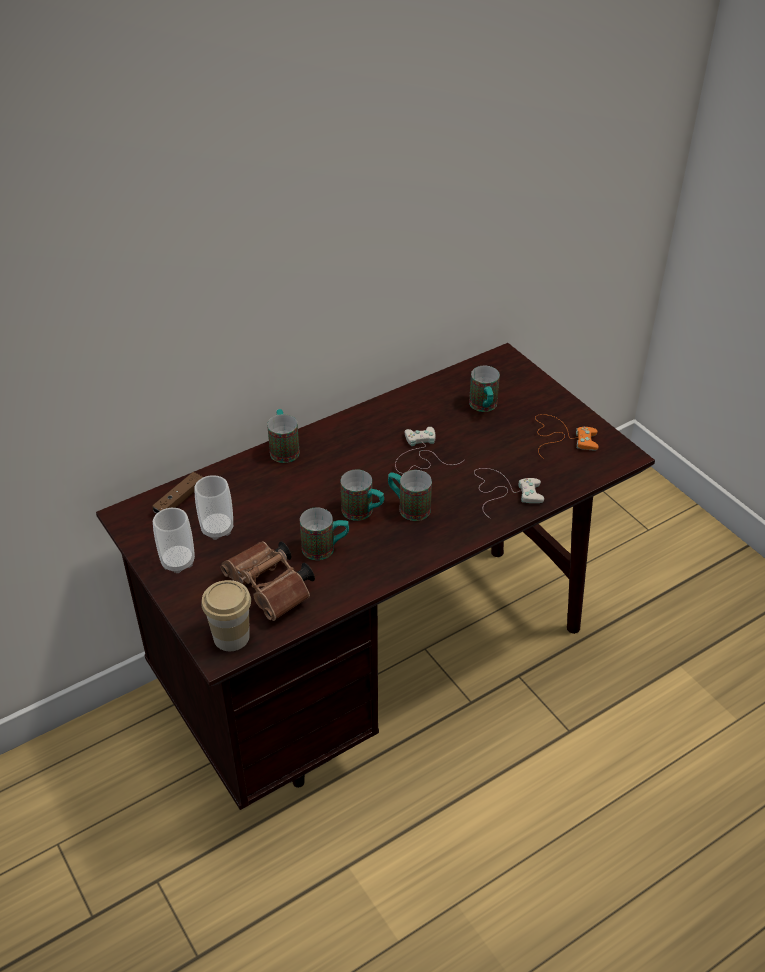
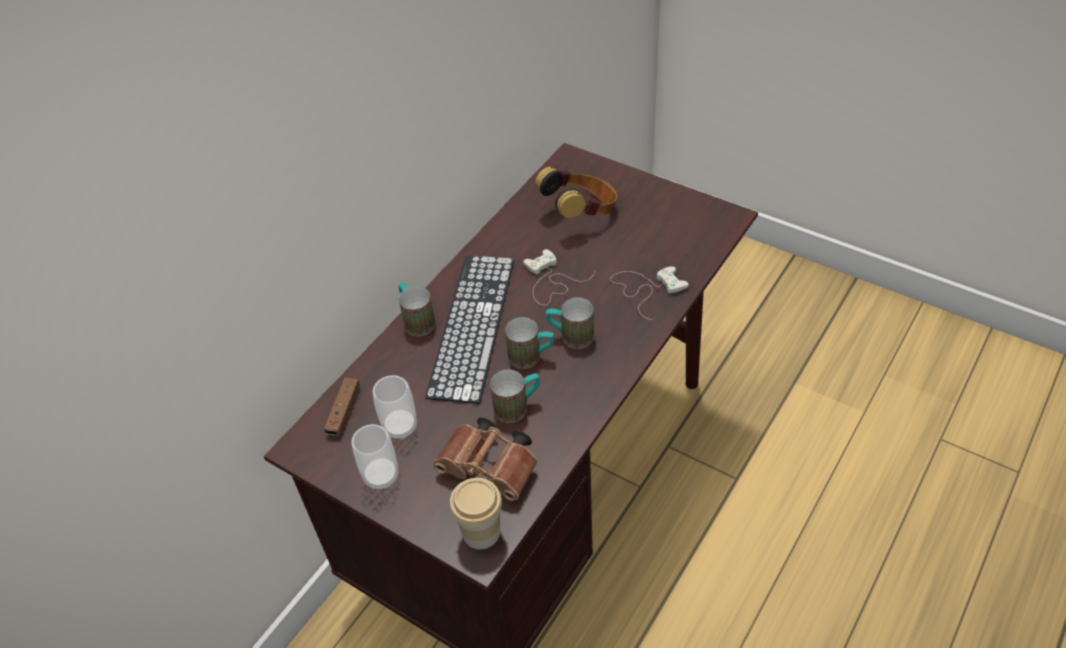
camera: 20 degrees left, 5 degrees up
mug [469,366,500,412] -> headphones [535,166,617,218]
orange game controller [535,414,599,459] -> none
none -> keyboard [425,256,514,404]

